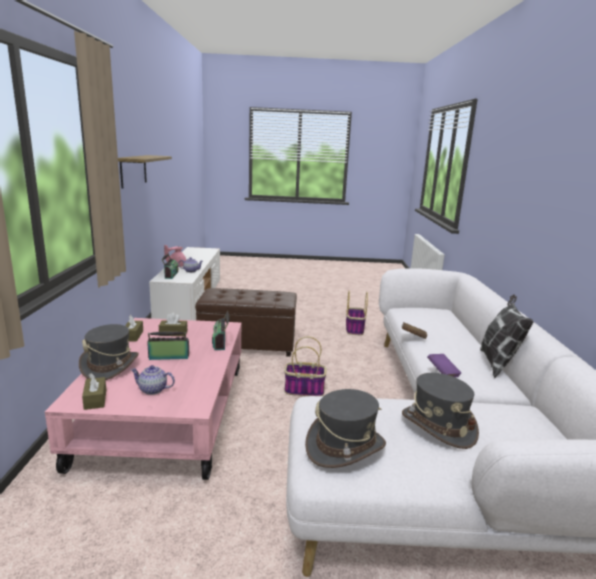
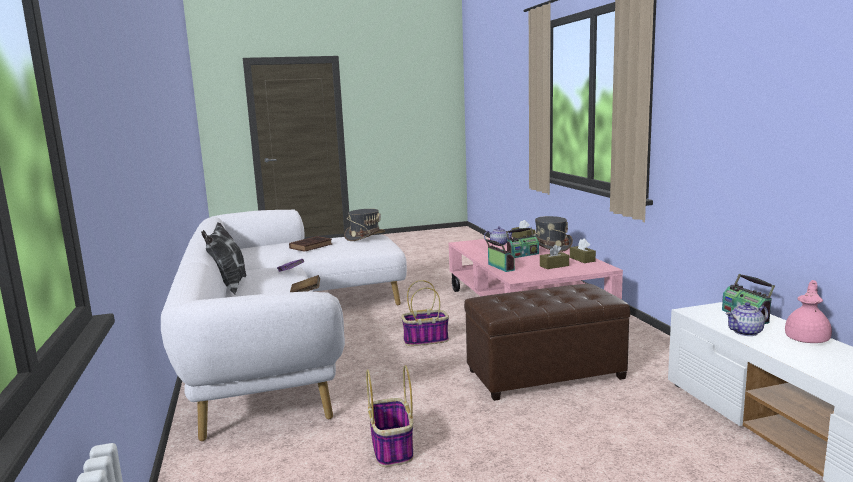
camera: 165 degrees right, 5 degrees down
shelf [118,155,172,189] -> none
grey hat [402,373,479,449] -> brown book [289,236,332,252]

